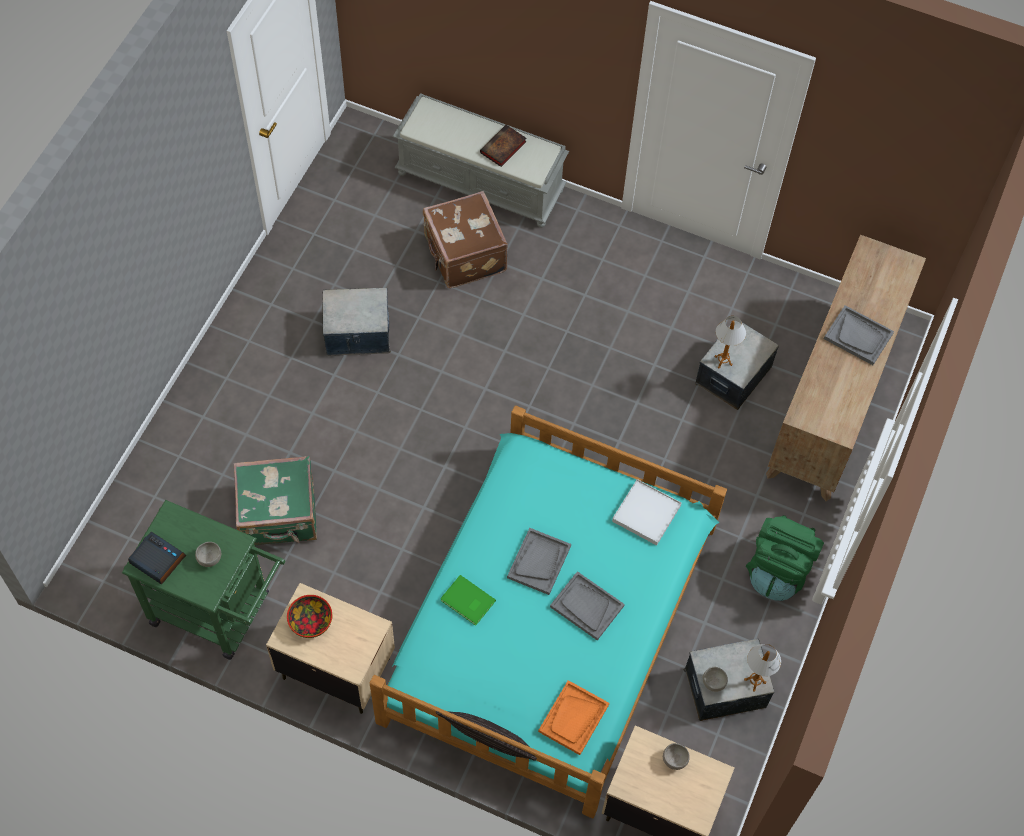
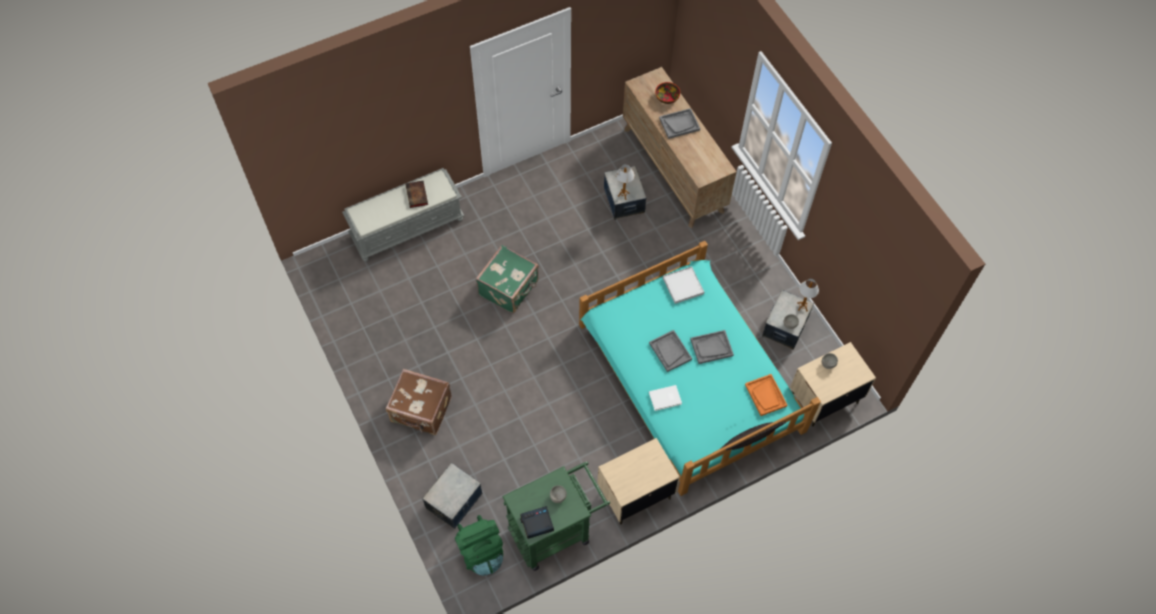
camera: 50 degrees left, 0 degrees up
green suitcase [234,456,317,546] -> green suitcase moved to [476,245,539,313]
bowl [287,595,332,638] -> bowl moved to [655,82,680,104]
storage box [322,288,391,356] -> storage box moved to [422,463,483,529]
brown suitcase [423,191,508,288] -> brown suitcase moved to [386,369,452,435]
green book [440,575,496,626] -> white book [649,385,682,411]
green backpack [746,515,824,601] -> green backpack moved to [455,515,503,576]

